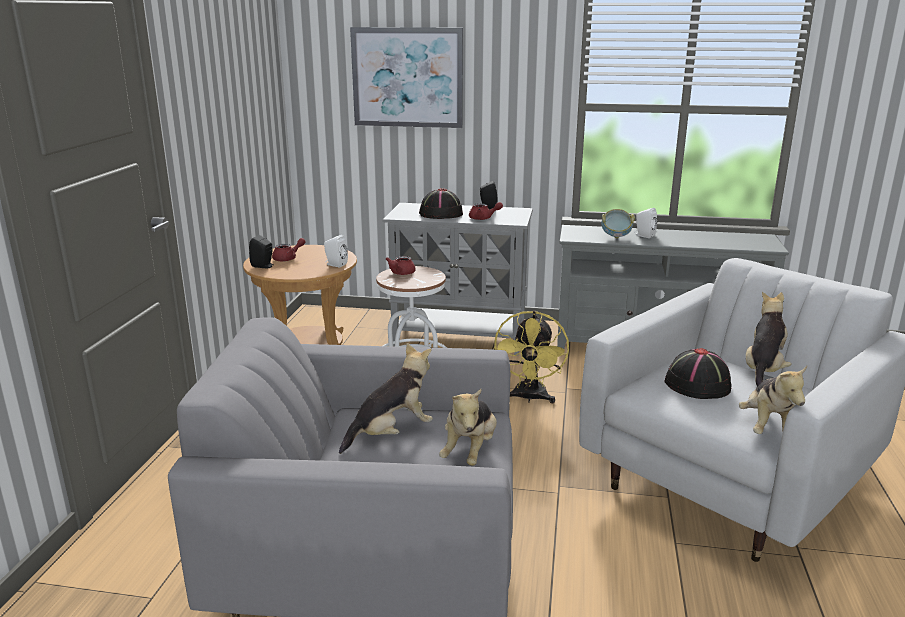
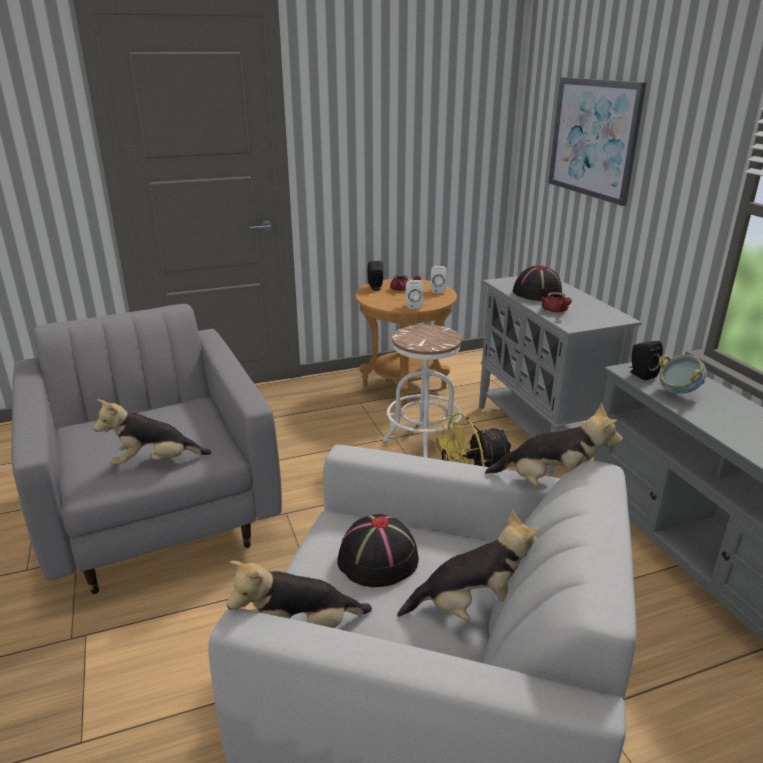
camera: 60 degrees right, 5 degrees up
plush toy [339,343,433,454] -> plush toy moved to [485,403,623,486]
red teapot [386,256,416,275] -> none
black speaker [480,181,497,210] -> black speaker moved to [630,341,663,381]
white speaker [634,208,657,238] -> white speaker moved to [431,266,447,293]

